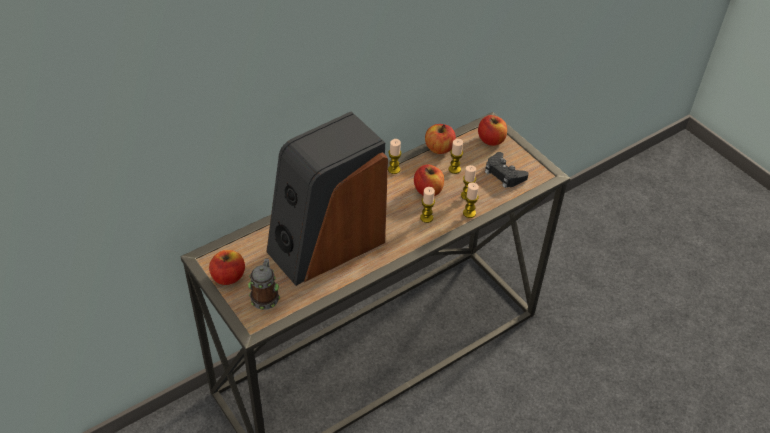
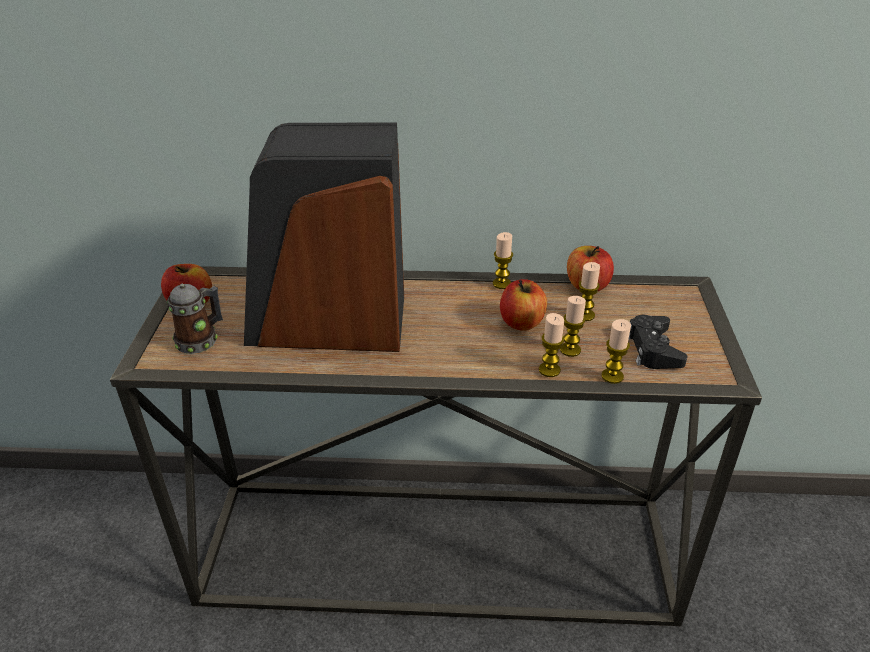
camera: 40 degrees right, 10 degrees down
candle [420,187,435,223] -> candle moved to [601,319,631,384]
apple [478,115,507,146] -> none

